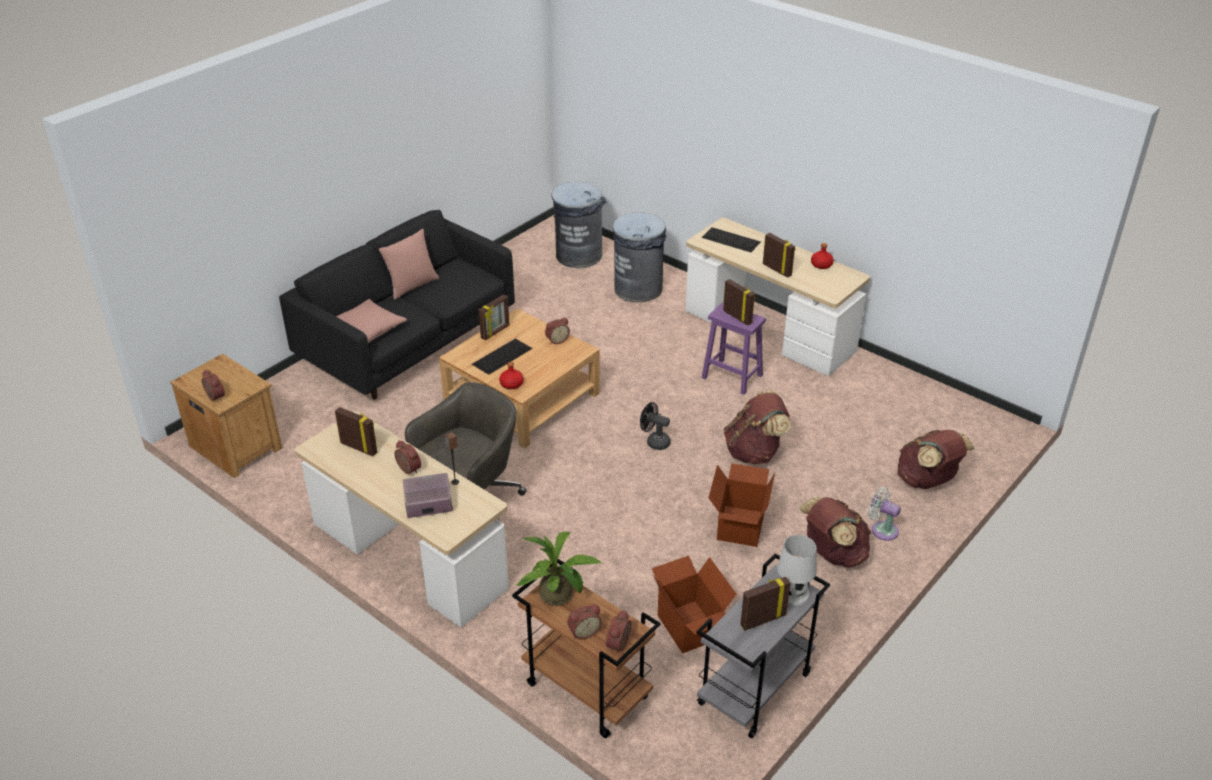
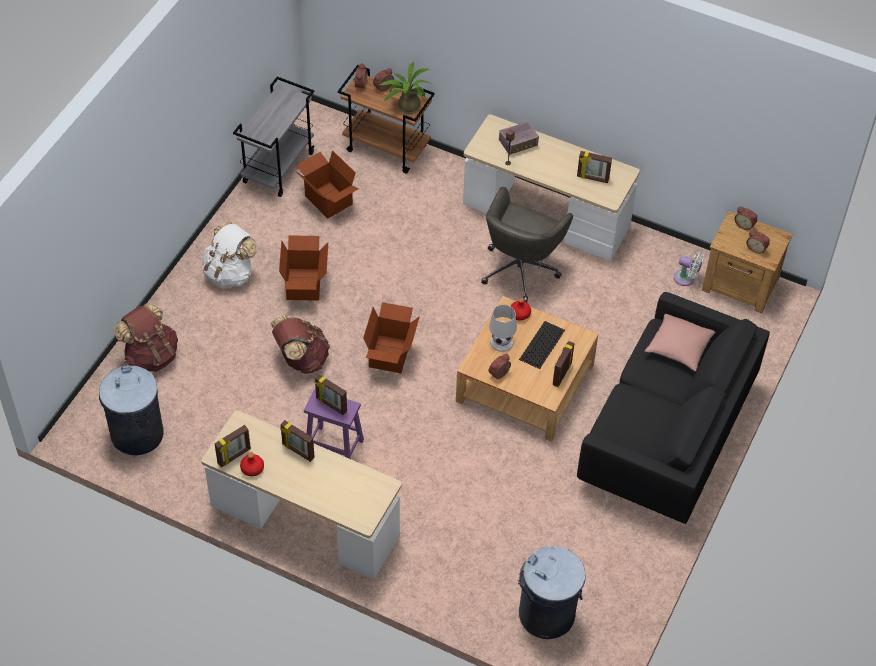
camera: 165 degrees right, 15 degrees up
pink pillow [379,229,439,300] -> none
alarm clock [395,440,421,474] -> alarm clock moved to [746,230,770,254]
grey trash can [613,212,666,302] -> grey trash can moved to [99,365,164,455]
black fan [640,402,671,450] -> cardboard box [363,302,420,373]
keyboard [702,227,761,252] -> none
picture frame [740,577,791,631] -> picture frame moved to [214,425,251,467]
white table lamp [777,535,817,606] -> white table lamp moved to [489,305,517,352]
brown backpack [799,497,871,568] -> white backpack [202,221,258,288]
white fan [867,487,901,541] -> white fan moved to [674,252,704,286]

